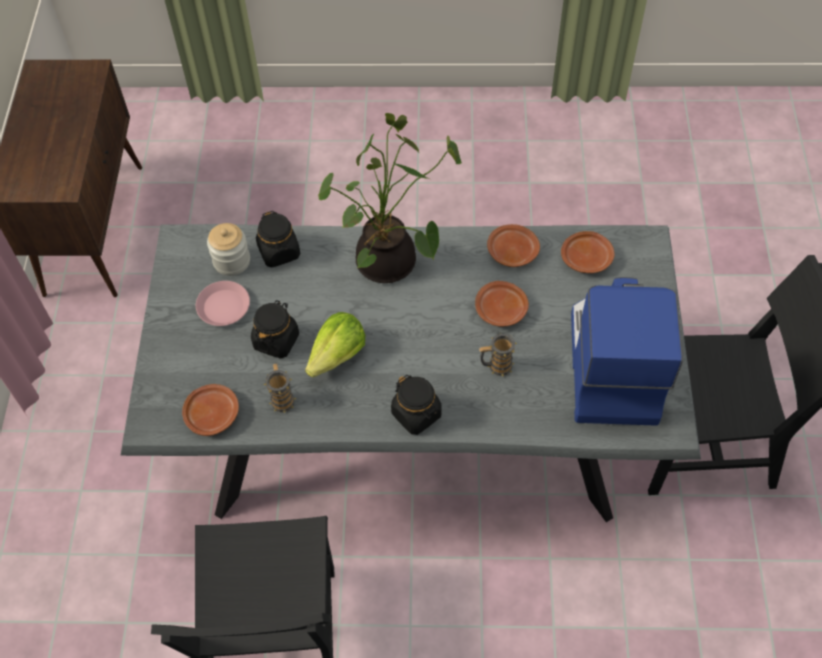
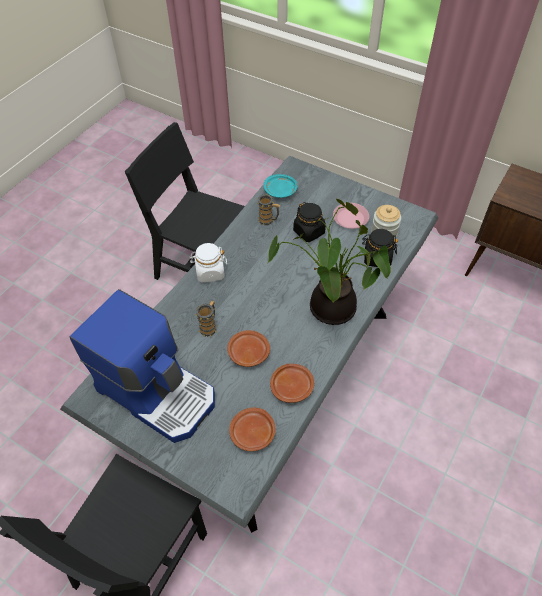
camera: 120 degrees right, 5 degrees down
brown plate [182,384,239,436] -> turquoise plate [263,174,297,198]
lettuce [305,312,365,377] -> none
black jar [391,375,442,435] -> white jar [189,243,227,282]

